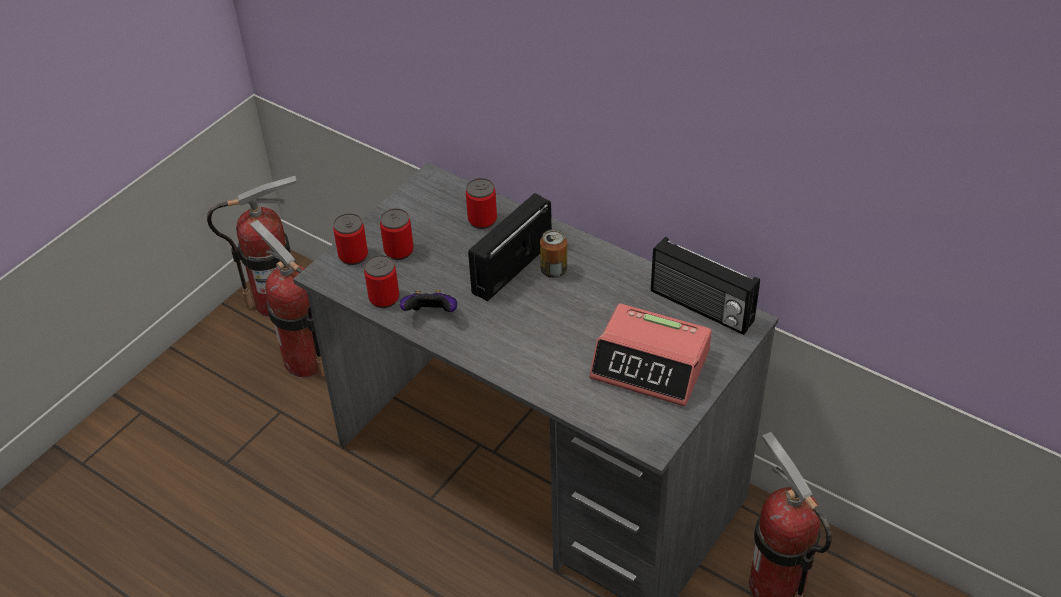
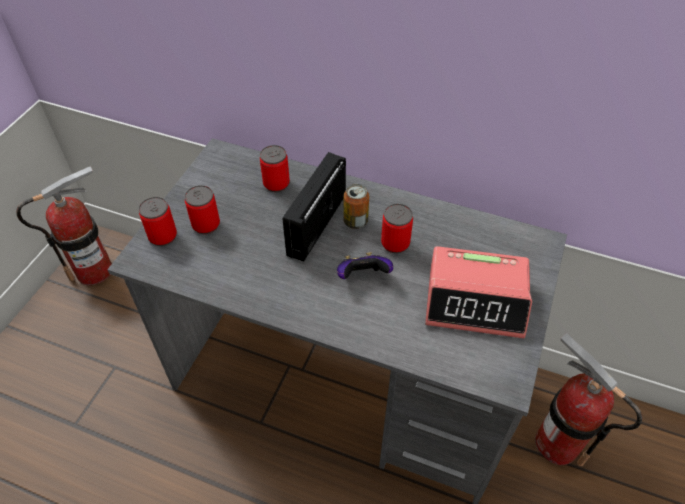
camera: 15 degrees left, 5 degrees up
fire extinguisher [250,220,325,377] -> none
can [364,255,400,308] -> can moved to [381,204,413,253]
game controller [400,290,457,312] -> game controller moved to [337,252,393,279]
radio [651,237,760,335] -> none

